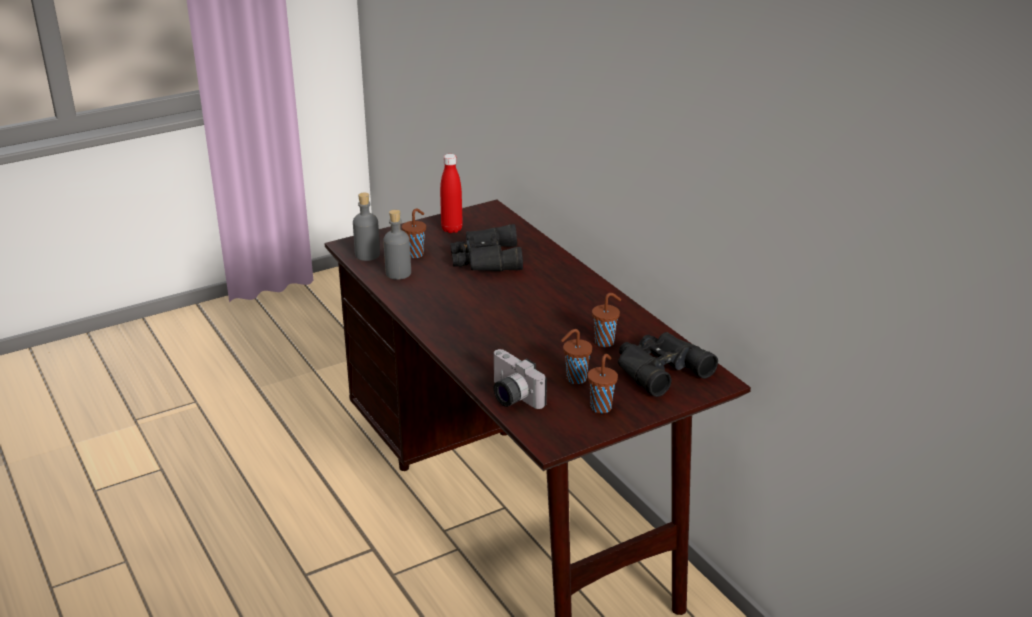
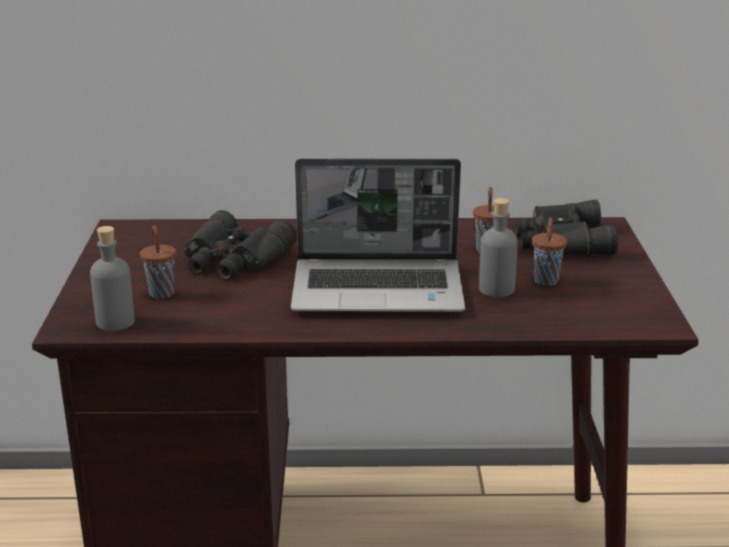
camera: 60 degrees left, 5 degrees down
grey bottle [383,210,411,280] -> grey bottle moved to [479,198,518,297]
red bottle [440,154,463,233] -> none
camera [493,349,547,409] -> none
brown cup [587,354,618,414] -> none
none -> laptop [291,158,466,312]

